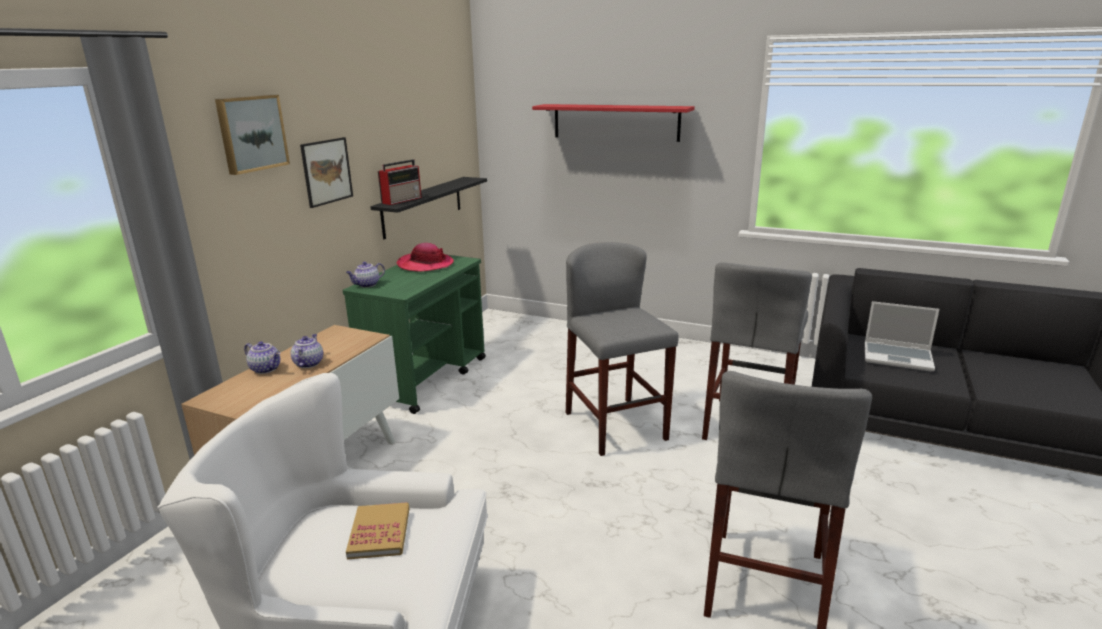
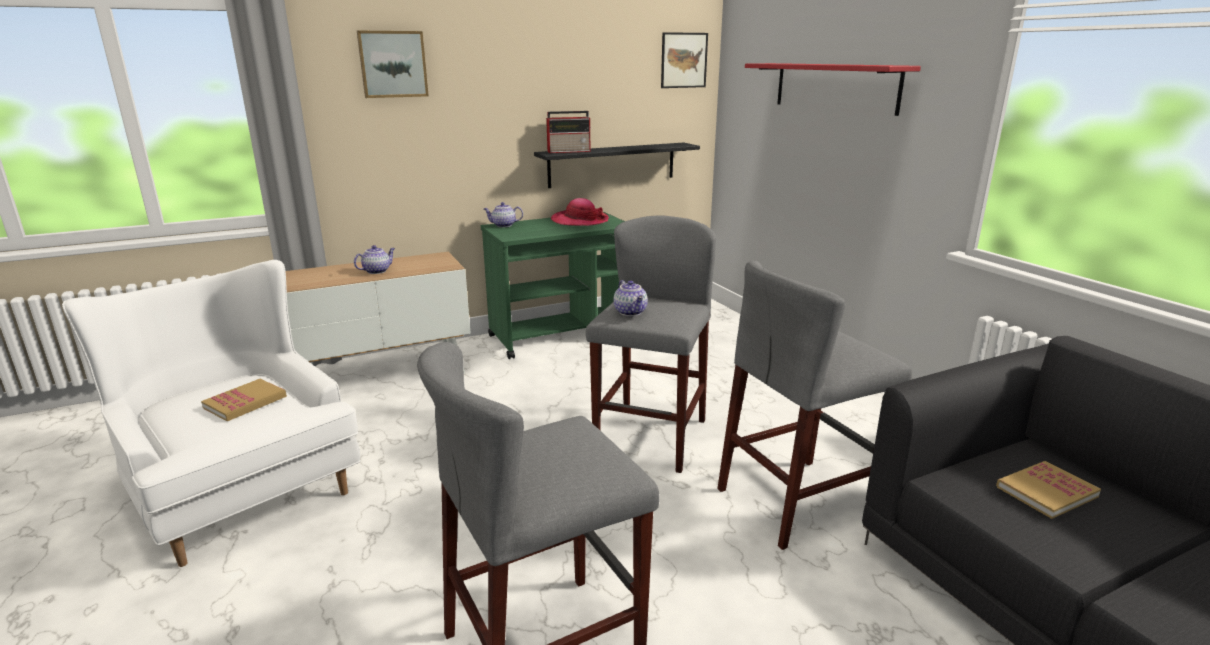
camera: 40 degrees right, 0 degrees up
teapot [244,341,280,374] -> teapot moved to [614,280,648,316]
picture [300,137,353,208] -> picture moved to [661,32,708,88]
laptop [865,301,939,372] -> book [996,461,1101,519]

